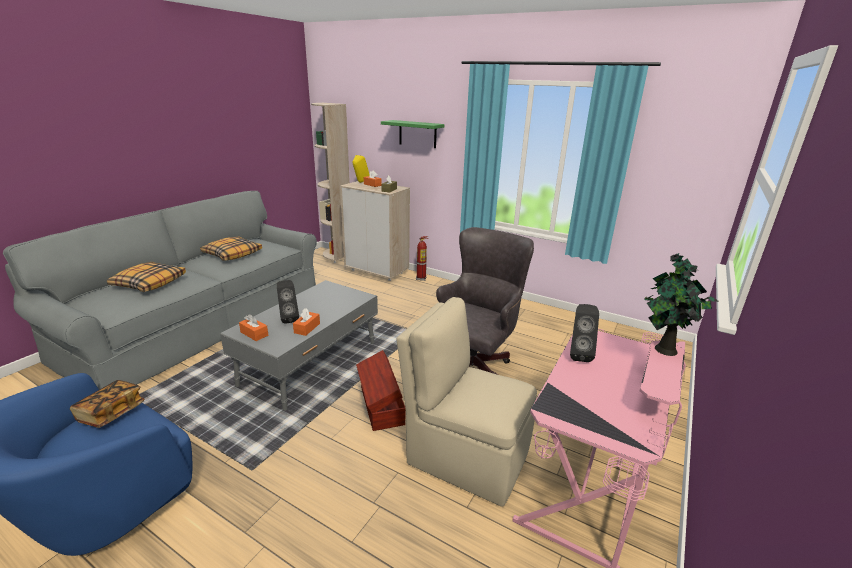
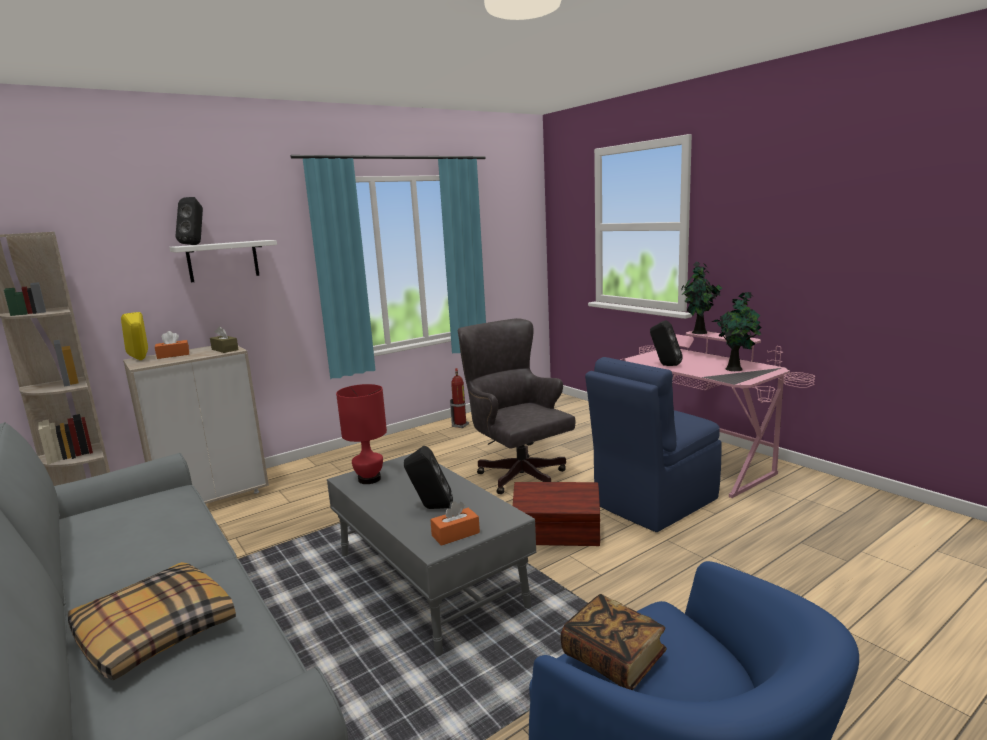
camera: 65 degrees left, 10 degrees down
pillow [200,237,262,261] -> none
orange tissue box [293,308,320,336] -> none
green shelf [381,120,445,148] -> white shelf [169,240,277,282]
beige chair [396,297,537,507] -> blue chair [585,357,722,532]
fire extinguisher [416,236,428,281] -> fire extinguisher moved to [450,368,469,428]
none -> black speaker [176,197,203,245]
none -> red table lamp [336,384,387,484]
none -> potted plant [711,292,762,371]

